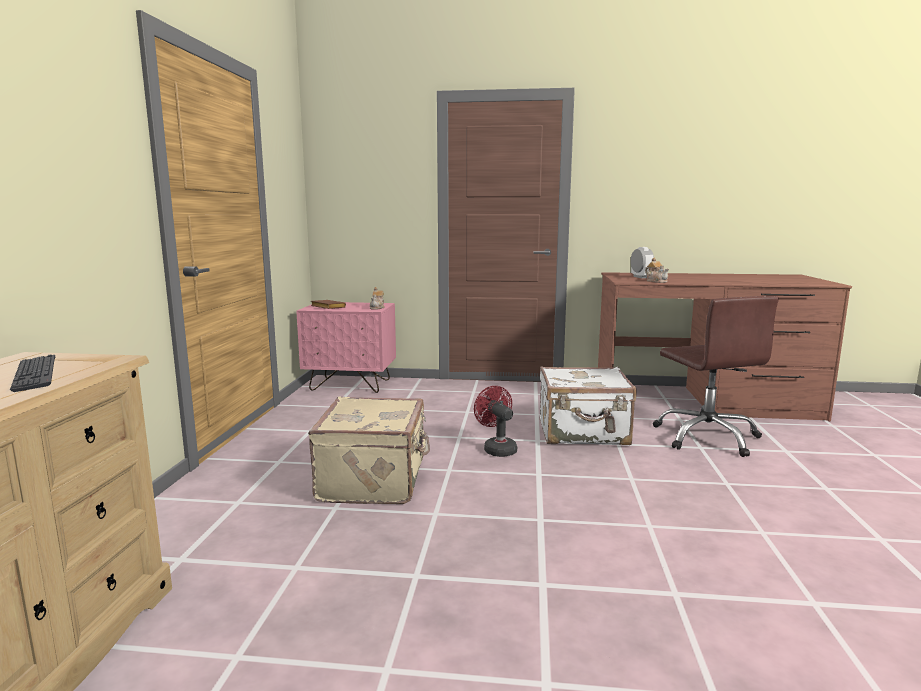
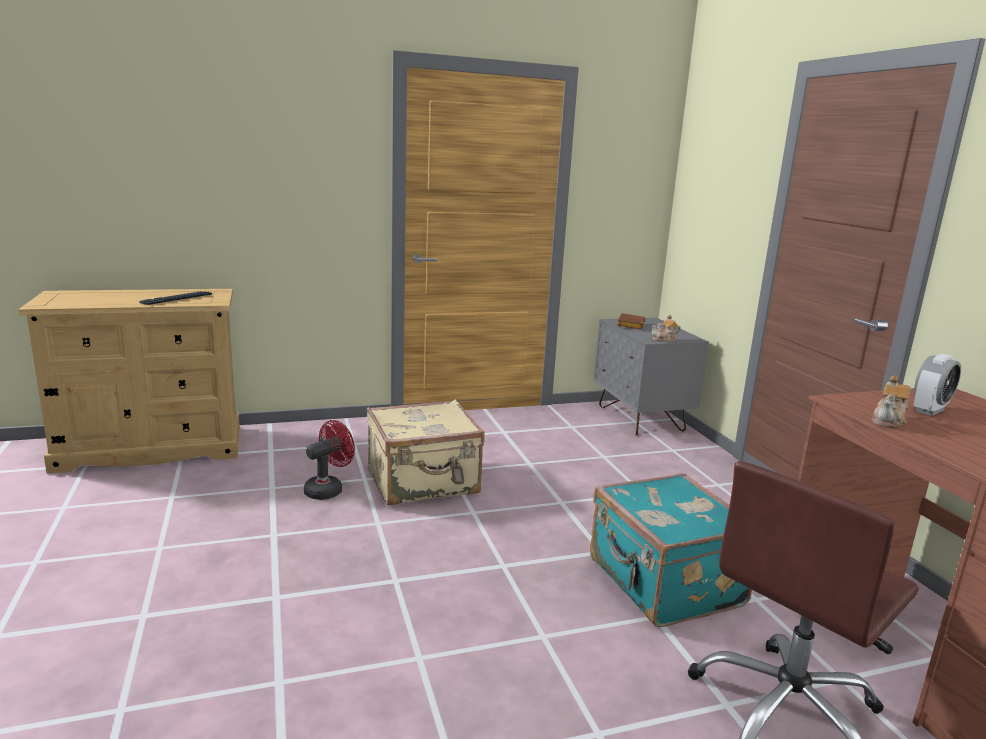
camera: 65 degrees right, 5 degrees up
pink nightstand [296,302,396,393] -> grey nightstand [593,318,709,435]
red fan [474,386,517,457] -> red fan moved to [304,420,355,500]
white suitcase [540,366,637,445] -> turquoise suitcase [590,473,752,627]

